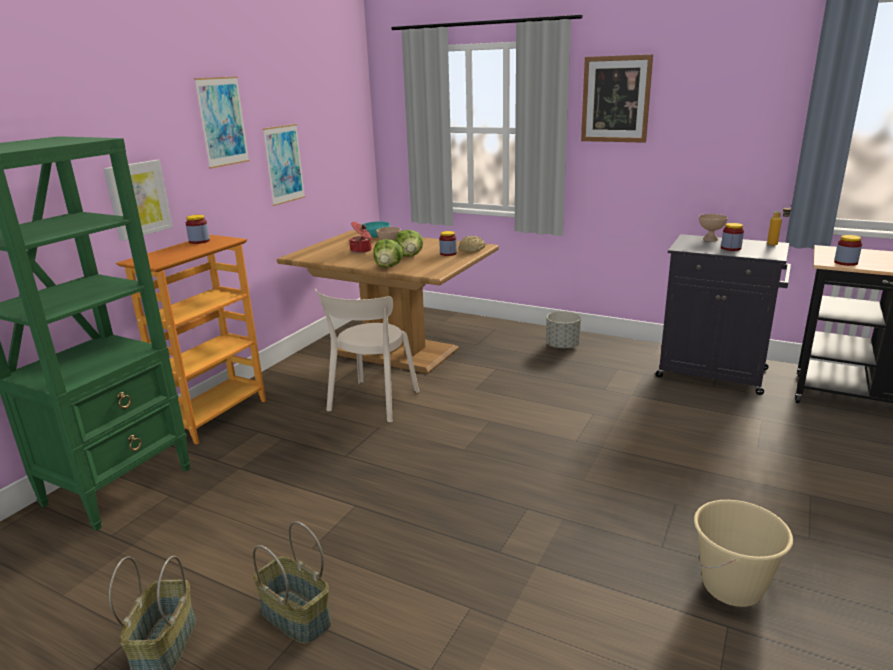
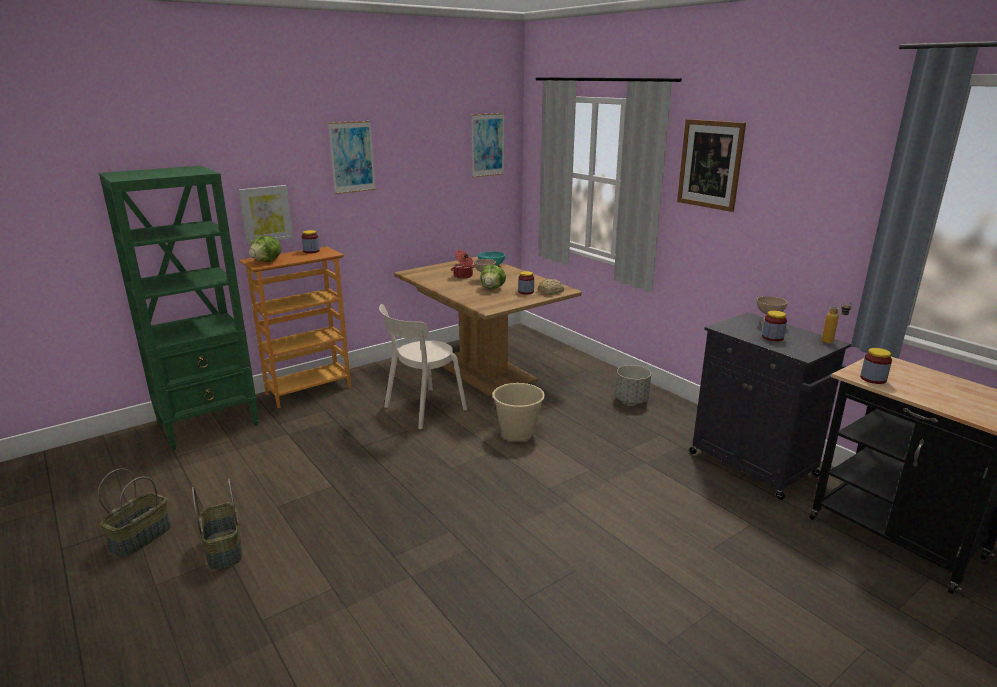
camera: 25 degrees right, 0 degrees up
picture [262,124,305,206] -> picture moved to [471,113,504,178]
lettuce [373,239,403,267] -> lettuce moved to [249,236,281,262]
beige bucket [694,500,793,607] -> beige bucket moved to [492,383,545,441]

